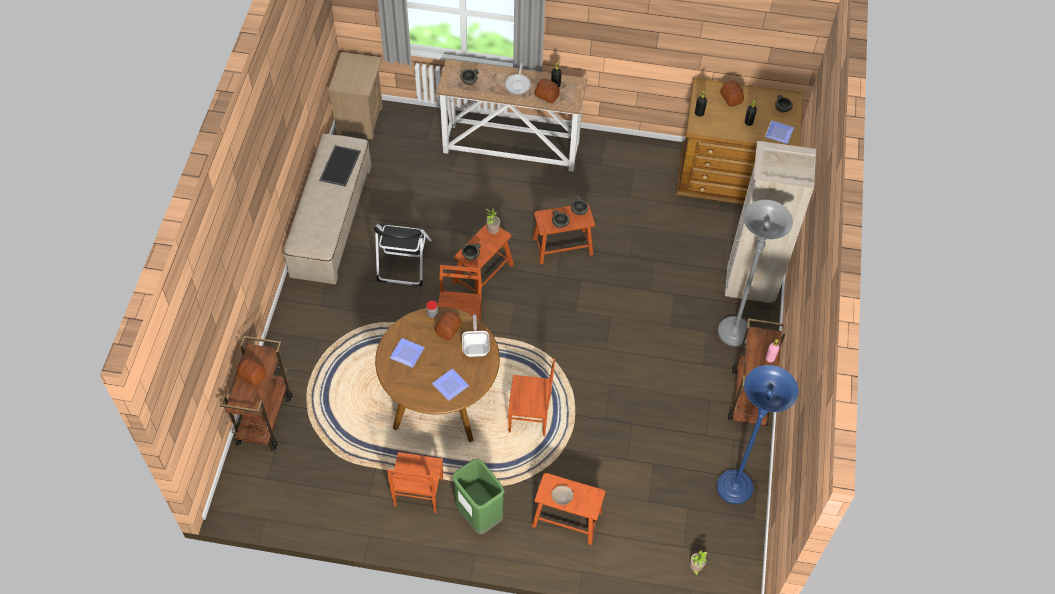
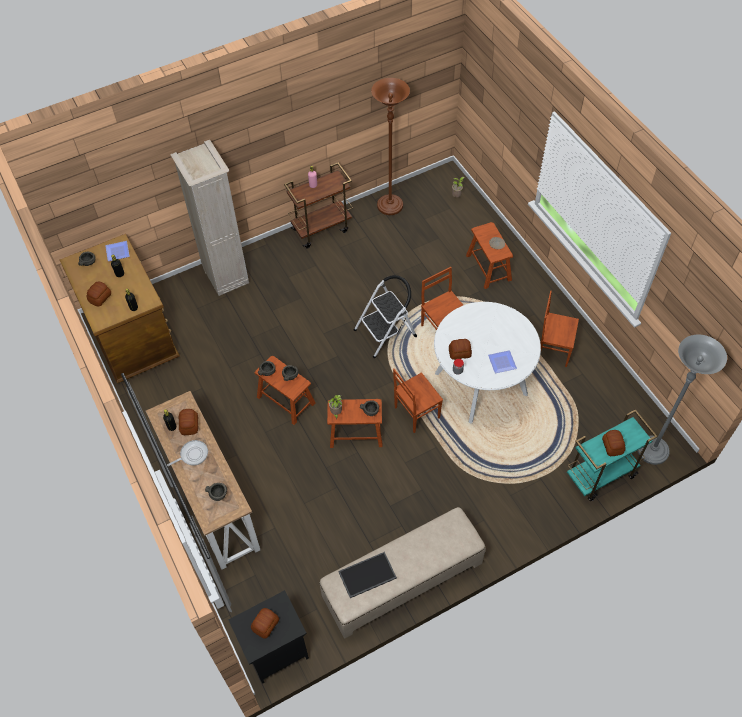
camera: 125 degrees left, 0 degrees up
brown cart [220,336,292,451] -> turquoise cart [567,409,658,501]
beige nightstand [328,52,383,139] -> black nightstand [229,590,309,684]
step ladder [374,224,432,286] -> step ladder moved to [354,275,417,358]
brown dining table [375,307,500,442] -> white dining table [434,302,541,424]
brown chair [387,452,443,513] -> brown chair turned 135 degrees counterclockwise [540,291,579,367]
plate [432,368,469,401] -> none
green trash can [452,459,505,535] -> none
frying pan [462,315,490,357] -> none
blue floor lamp [717,365,798,504] -> brown floor lamp [371,78,410,215]
grey floor lamp [718,200,793,347] -> grey floor lamp moved to [637,335,727,465]
none -> bread [251,608,279,639]

